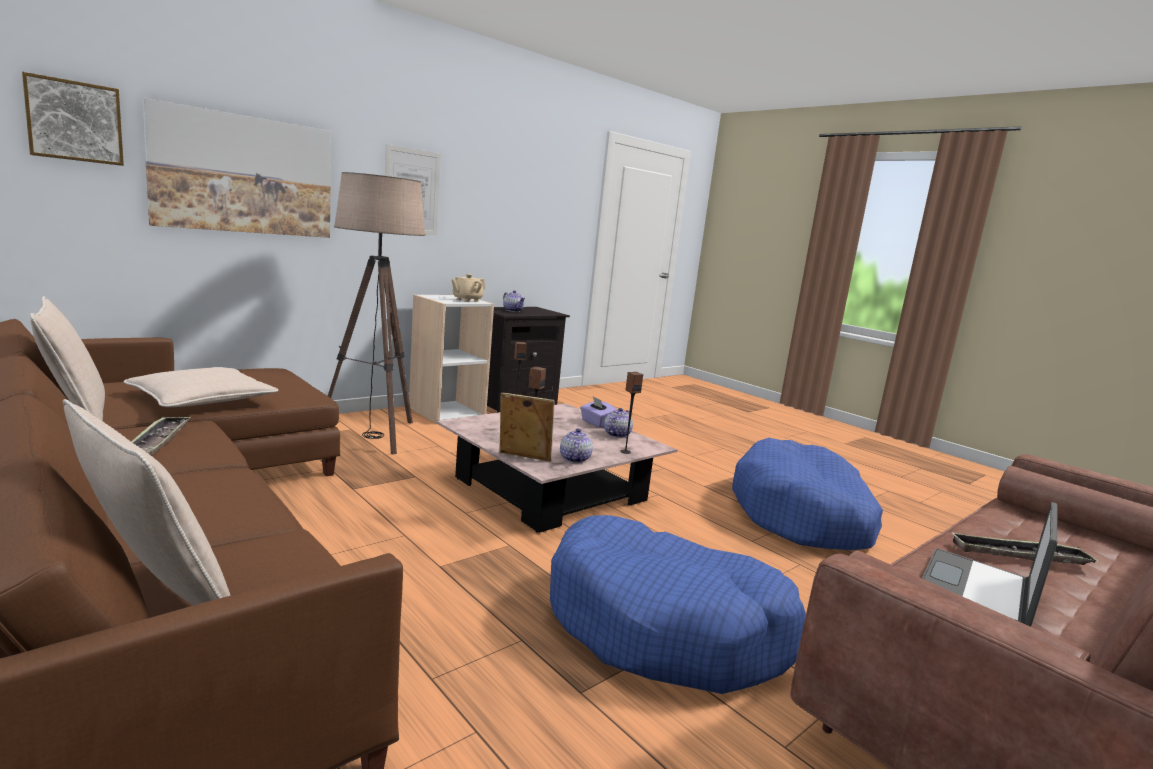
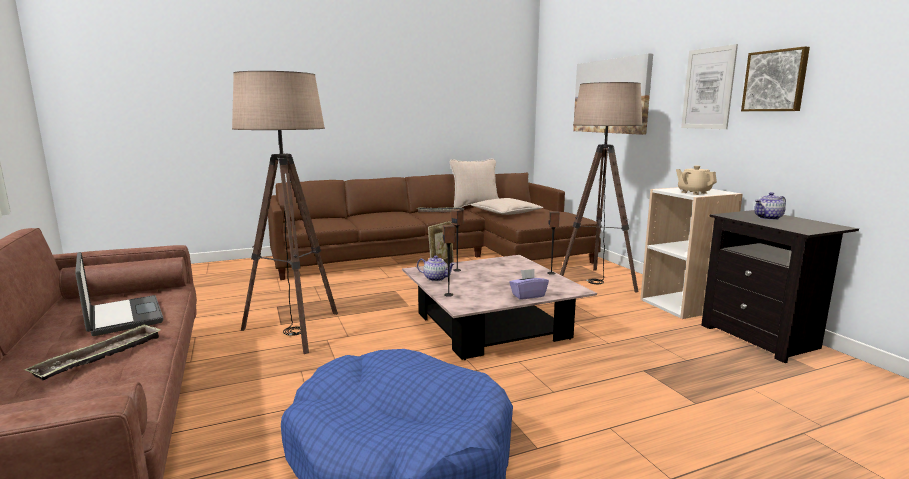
camera: 110 degrees right, 0 degrees up
picture [22,72,124,166] -> picture moved to [741,46,810,111]
beige pillow [63,399,231,605] -> none
blue dog bed [550,515,806,694] -> floor lamp [232,71,338,354]
teapot [604,408,633,438] -> none

